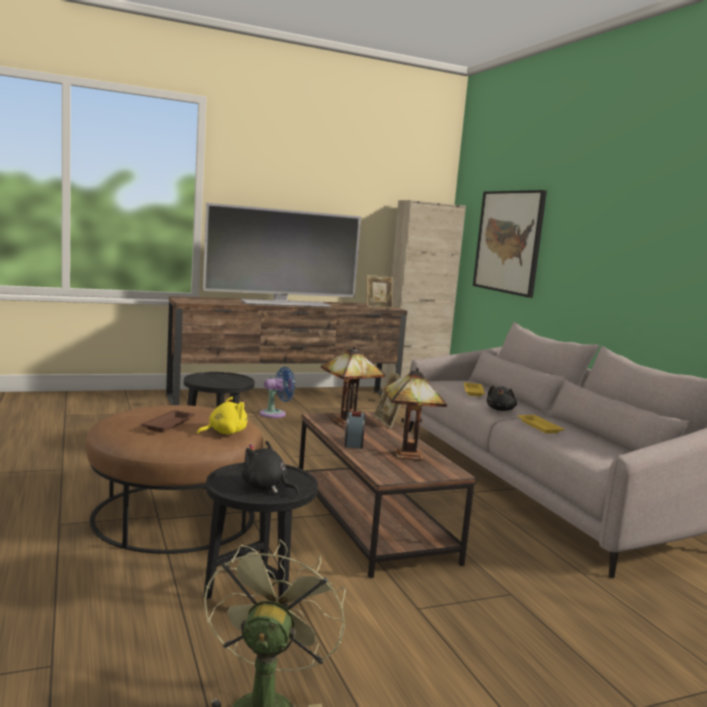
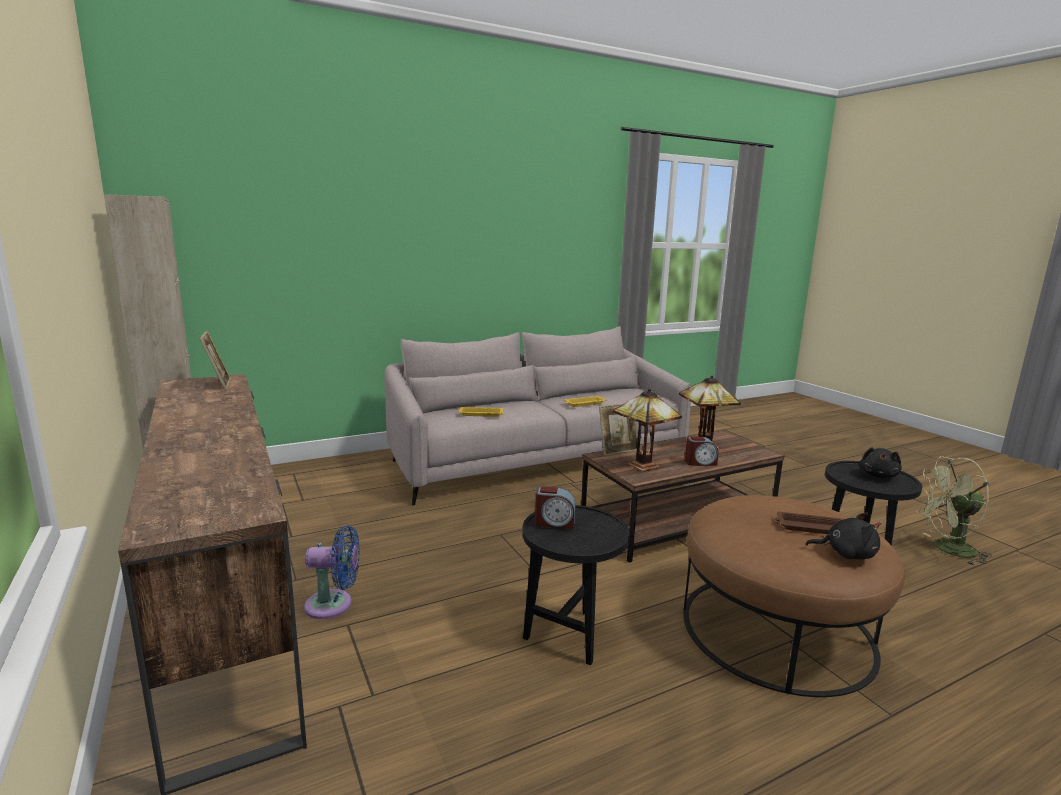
camera: 95 degrees left, 5 degrees up
yellow plush toy [197,397,247,435] -> none
television [203,203,361,307] -> none
blue fan [260,367,295,418] -> blue fan turned 120 degrees clockwise [304,526,360,619]
picture [473,190,547,298] -> none
black plush toy [487,385,517,411] -> black plush toy moved to [805,513,881,559]
none -> alarm clock [535,486,575,529]

